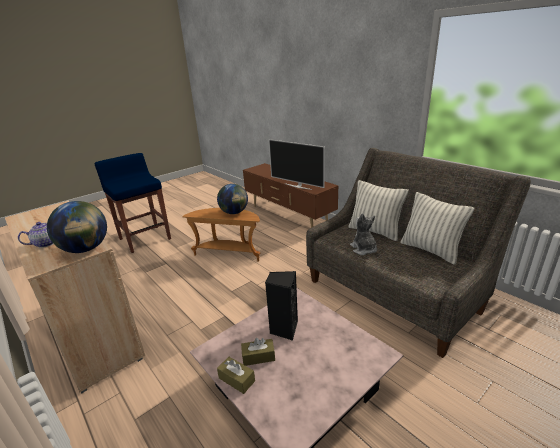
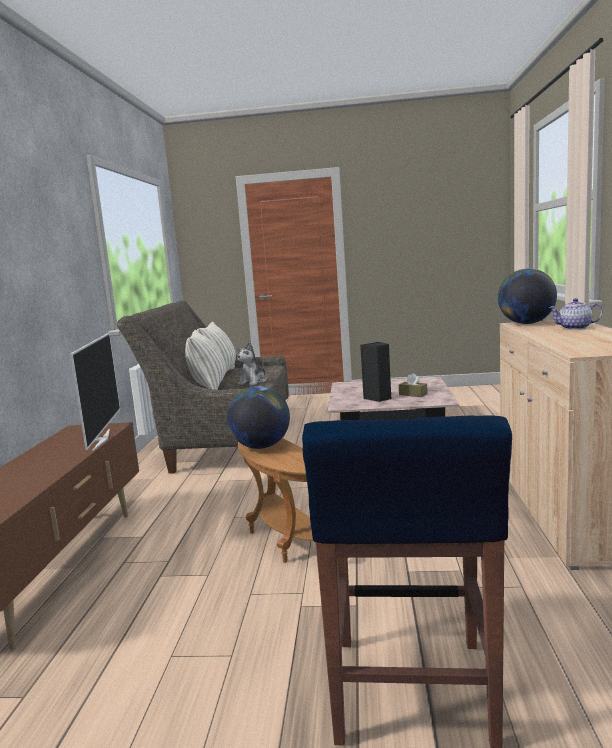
camera: 135 degrees left, 15 degrees down
brown tissue box [217,357,255,394] -> none

